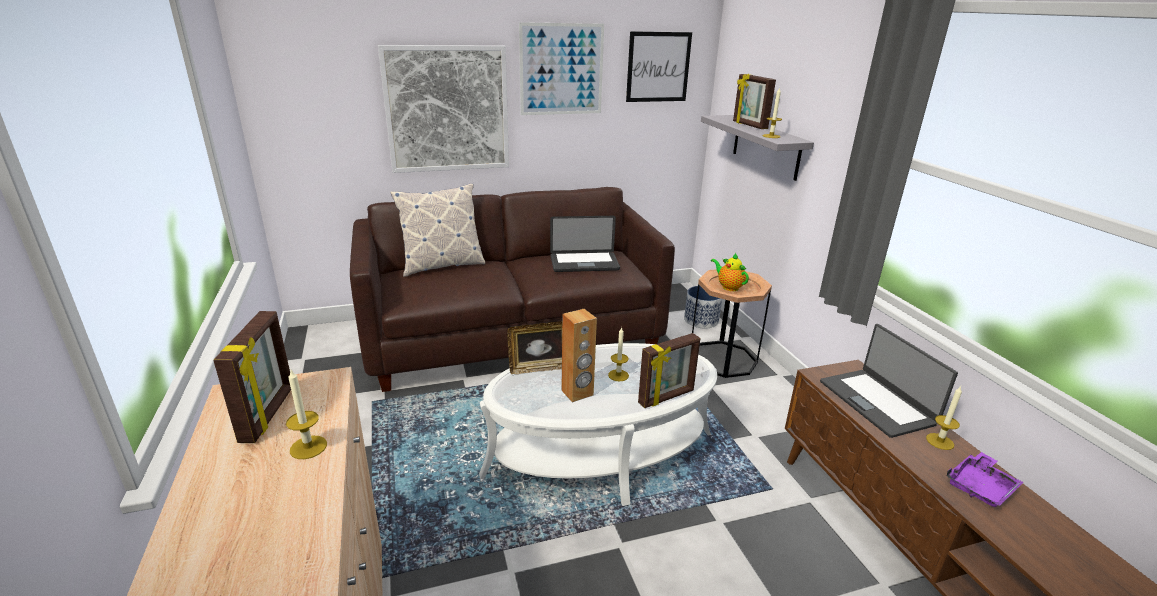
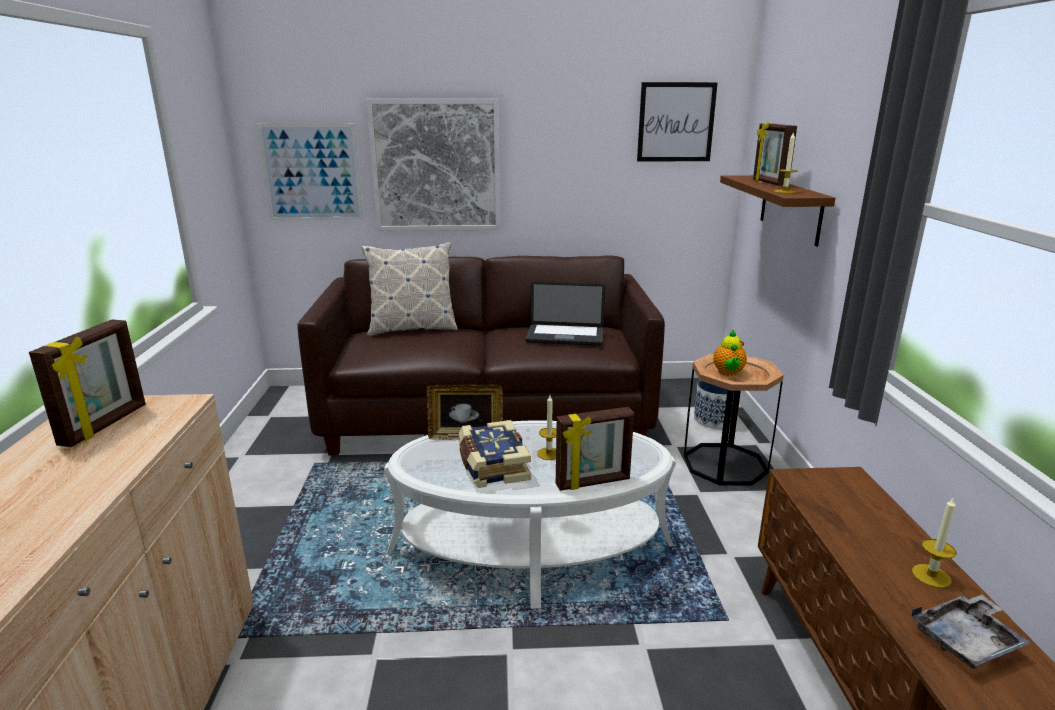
camera: 15 degrees right, 5 degrees down
candle [286,370,327,459] -> none
picture [519,22,604,115] -> picture moved to [257,124,363,220]
brown speaker [561,309,597,402] -> book [459,420,531,488]
grey shelf [701,115,814,181] -> brown shelf [720,175,835,247]
teapot [711,253,749,291] -> teapot turned 150 degrees counterclockwise [714,330,747,376]
laptop [820,324,958,438] -> none
purple tray [947,452,1024,507] -> grey tray [912,595,1031,669]

